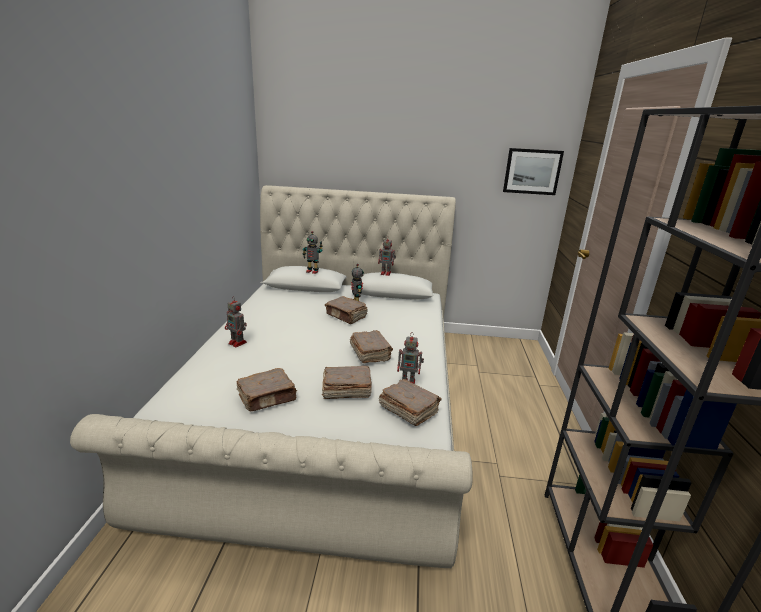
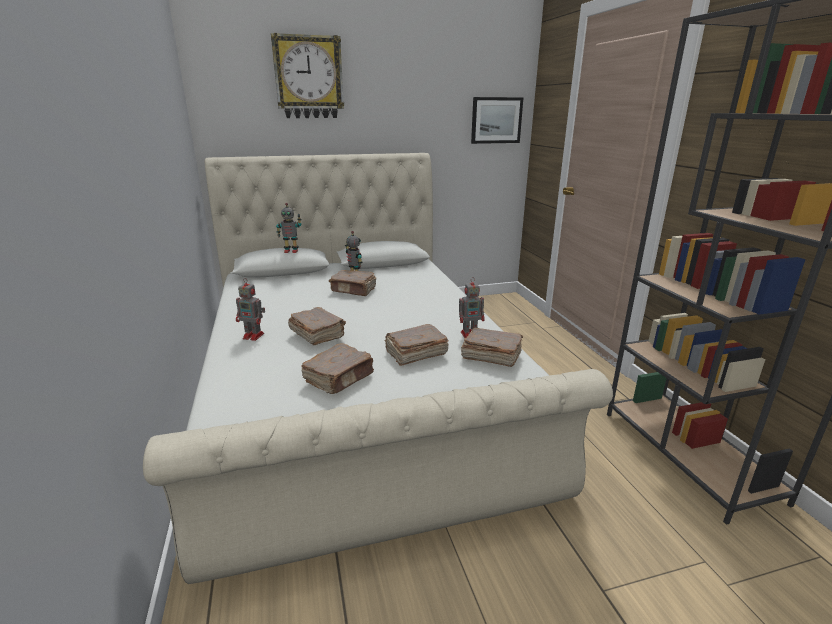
camera: 20 degrees left, 0 degrees up
brown book [350,330,393,363] -> brown book moved to [288,307,346,345]
toy robot [378,238,396,276] -> none
none -> wall clock [271,33,344,118]

